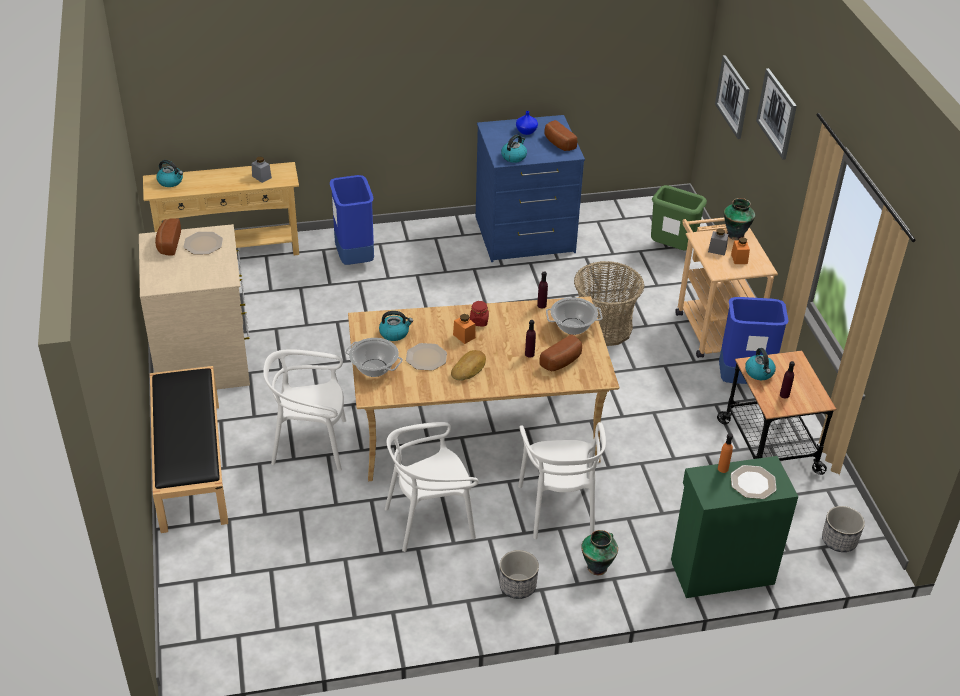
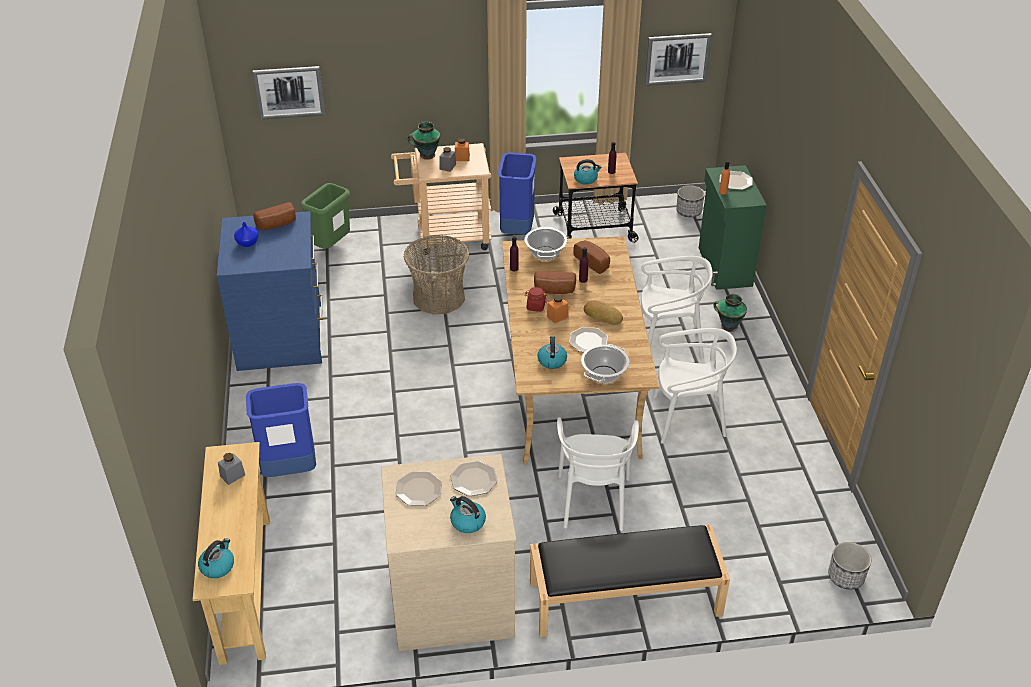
camera: 85 degrees left, 0 degrees up
bread [155,218,181,256] -> bread moved to [534,271,576,294]
white chair [385,422,479,552] -> white chair turned 75 degrees counterclockwise [653,328,737,444]
planter [500,550,539,599] -> planter moved to [828,542,871,590]
kettle [501,134,527,163] -> kettle moved to [450,496,486,533]
picture [756,68,797,160] -> picture moved to [645,33,712,86]
none -> plate [450,461,498,496]

